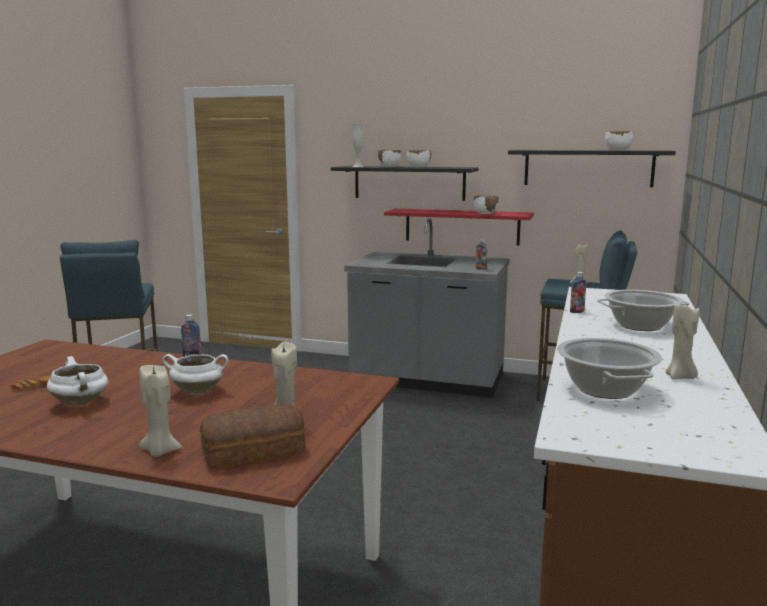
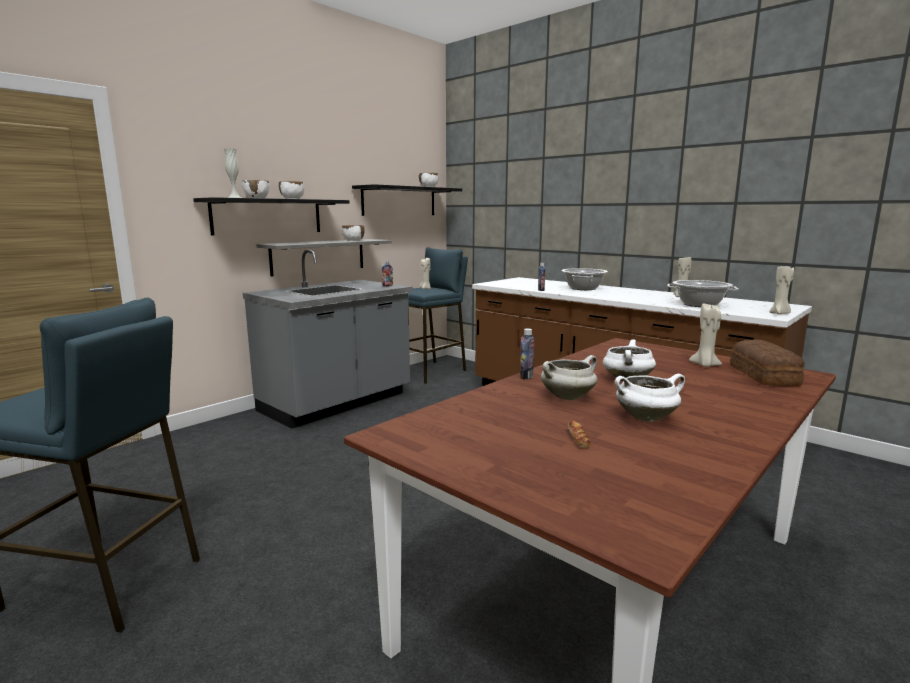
camera: 65 degrees left, 0 degrees up
beige candle [139,365,182,457] -> beige candle moved to [769,266,794,314]
red shelf [384,208,534,245] -> grey shelf [256,239,392,276]
none -> white cooking pot [541,355,597,400]

